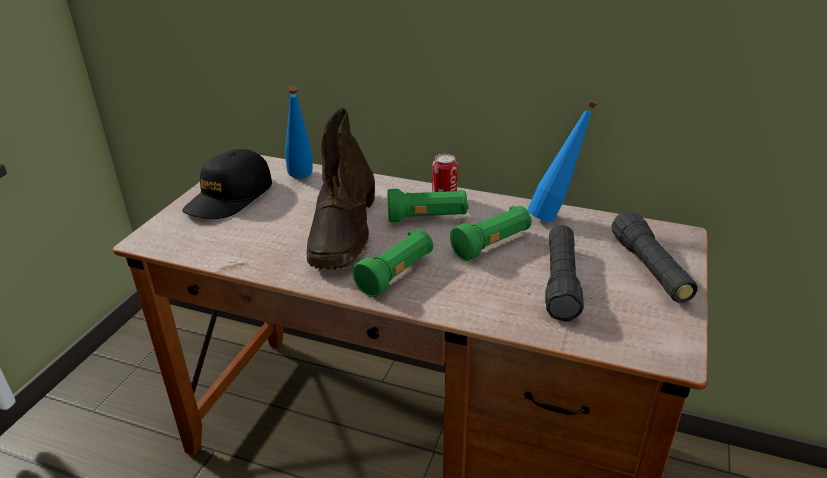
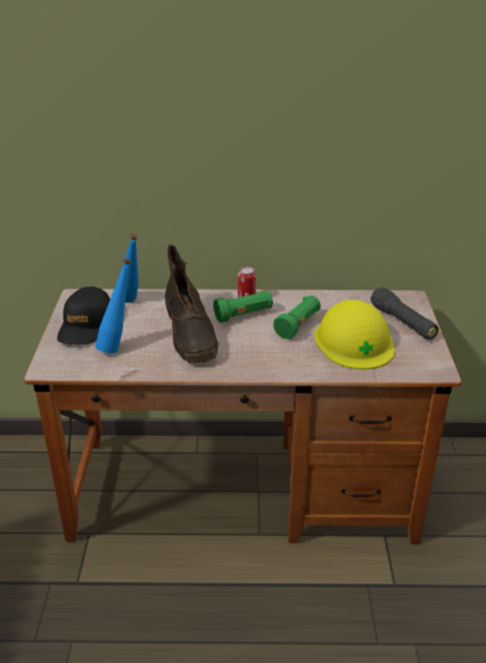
camera: 20 degrees left, 0 degrees up
green flashlight [352,229,433,297] -> none
blue bottle [527,100,597,222] -> blue bottle moved to [95,259,131,353]
black flashlight [545,225,584,322] -> yellow hard hat [315,300,395,370]

